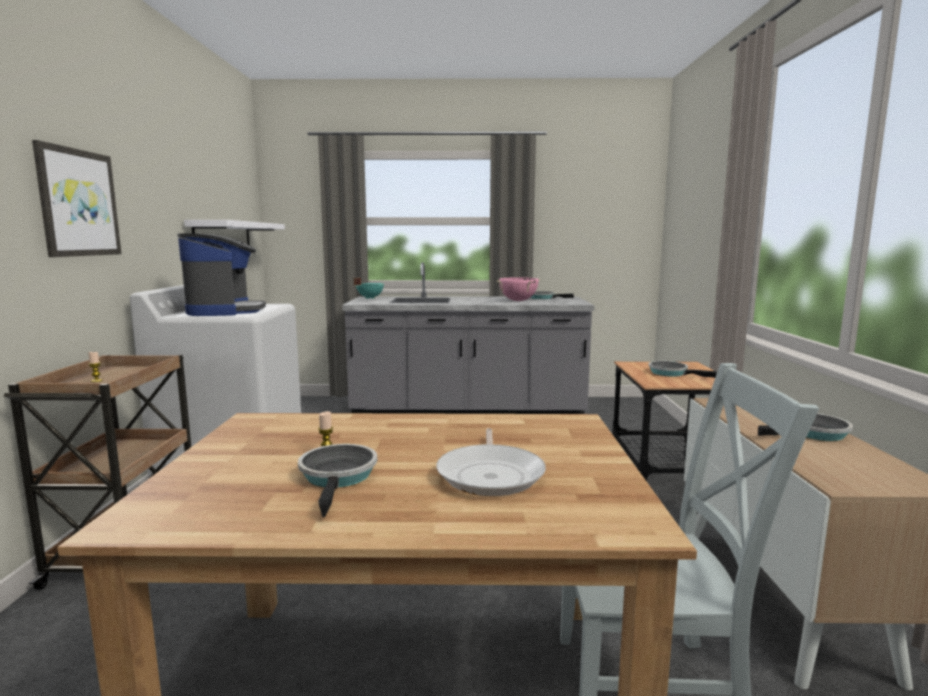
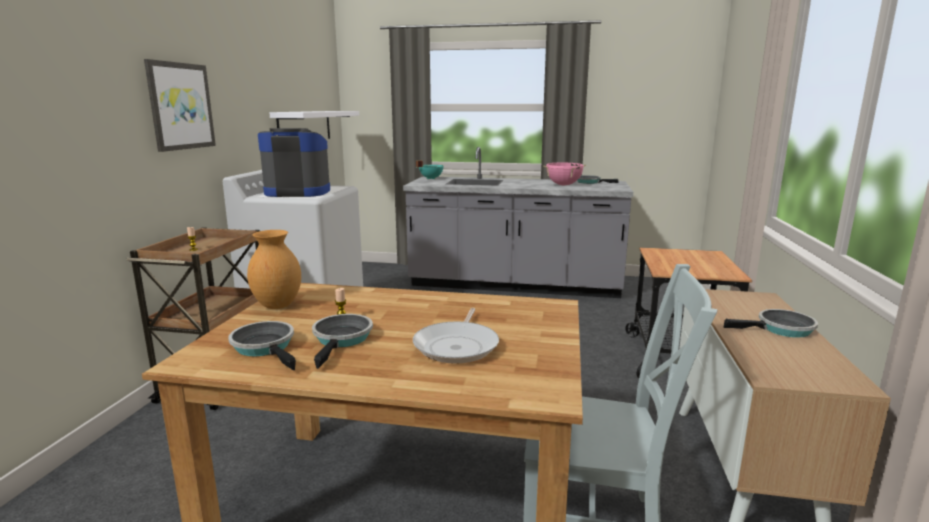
camera: 10 degrees right, 5 degrees up
coffee machine [177,233,266,316] -> coffee machine turned 90 degrees counterclockwise [258,128,330,197]
frying pan [649,361,717,378] -> frying pan moved to [228,321,296,370]
none -> brown vase [247,230,301,309]

